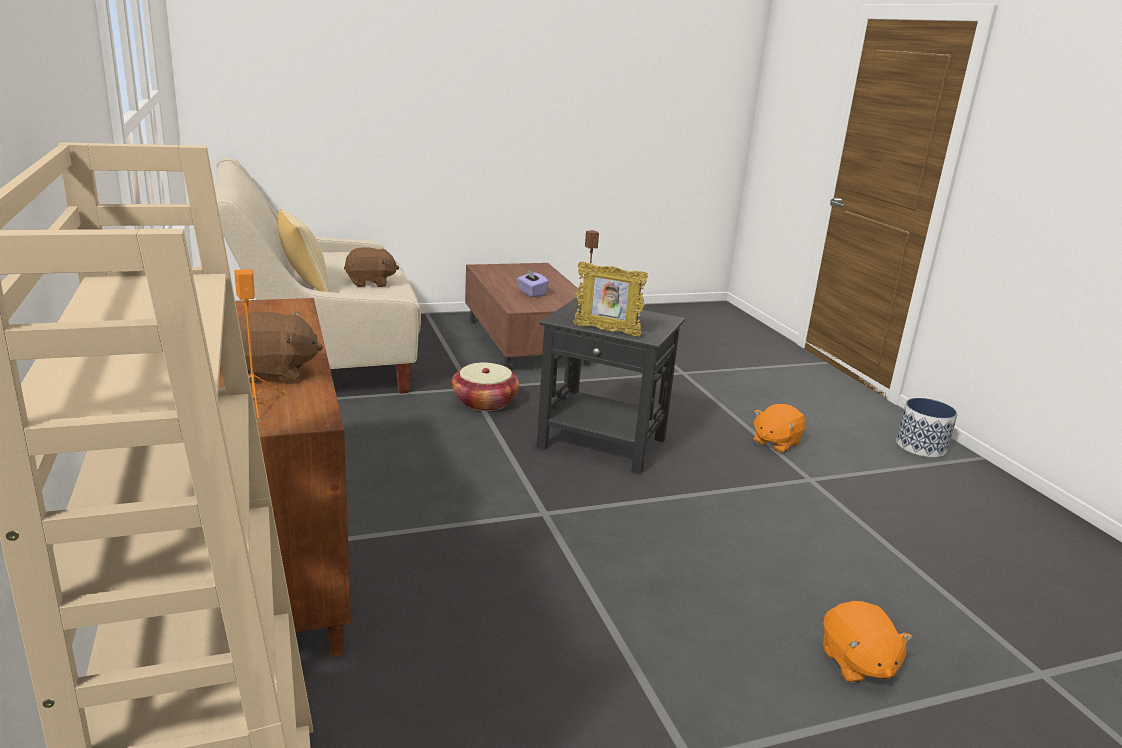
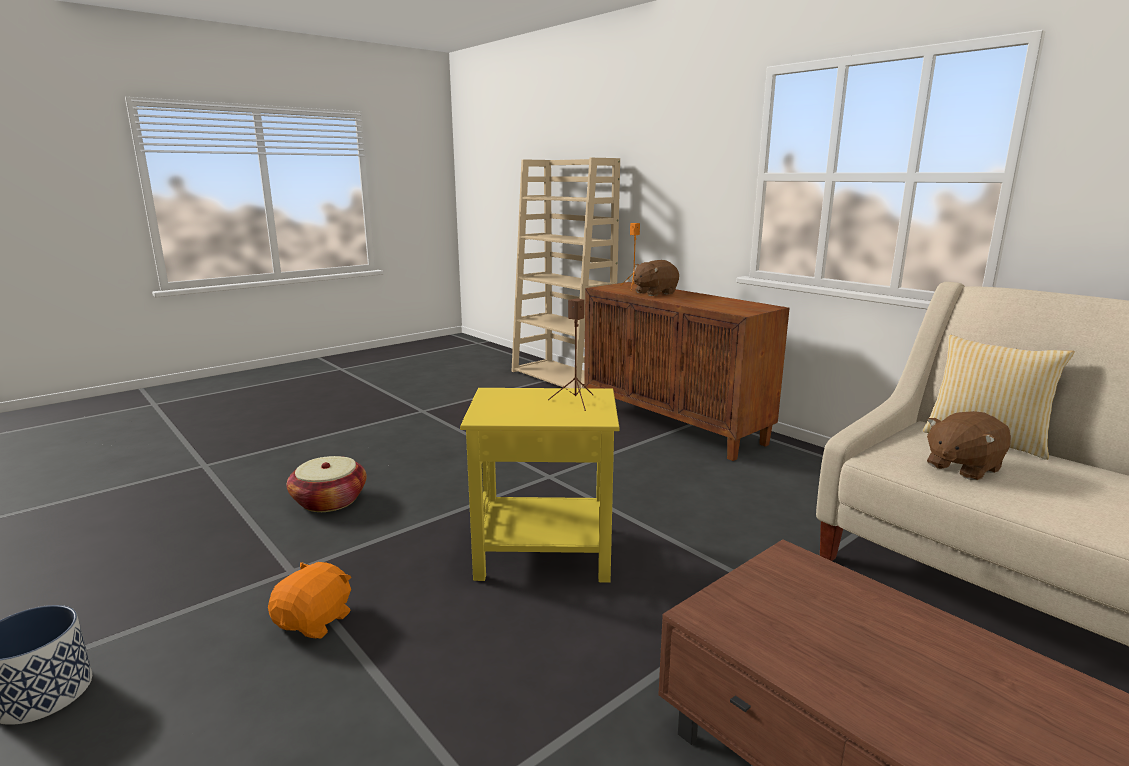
camera: 160 degrees right, 5 degrees down
basket [452,363,519,411] -> basket moved to [287,456,367,512]
purple tissue box [517,268,549,297] -> none
black side table [537,297,685,474] -> yellow side table [460,388,619,582]
picture frame [573,262,648,336] -> none
orange plush toy [823,601,912,683] -> none

